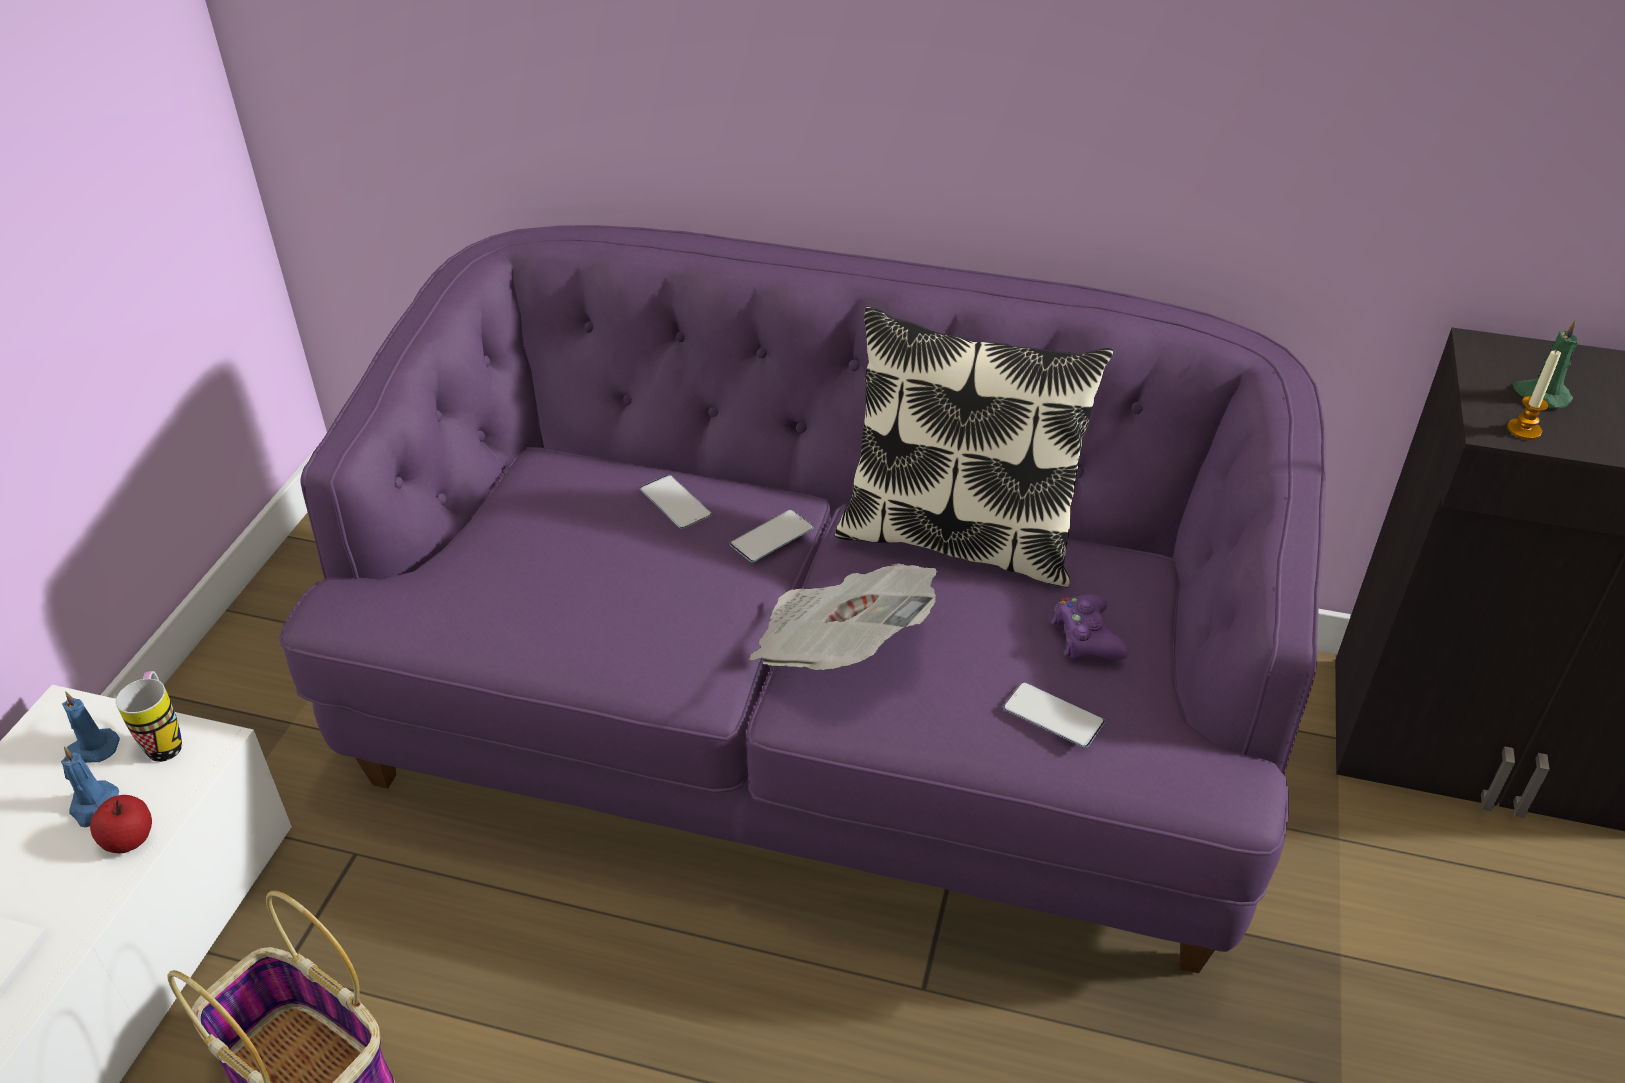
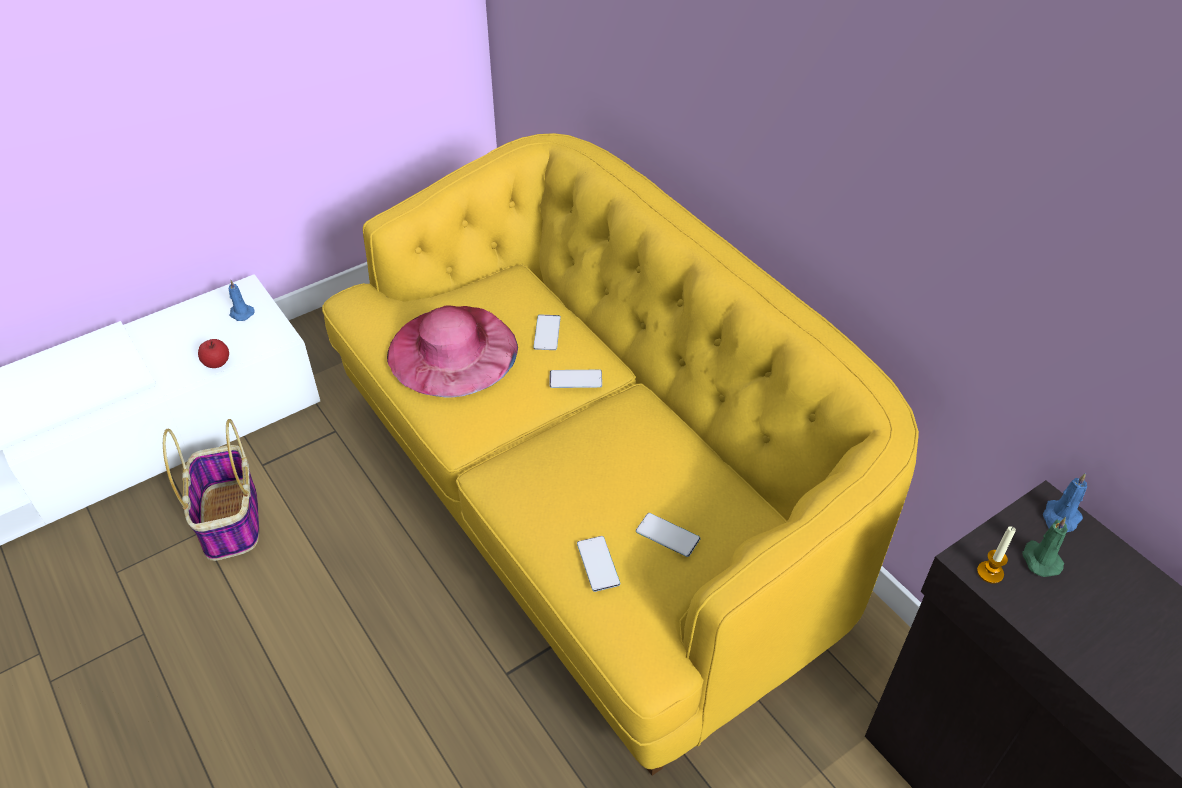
camera: 40 degrees right, 5 degrees up
blue candle [61,746,119,827] -> blue candle moved to [1043,473,1087,533]
mug [116,671,182,762] -> none
purple sofa [279,225,1326,973] -> yellow sofa [322,133,919,776]
newspaper [749,564,937,670] -> none
pillow [835,307,1113,588] -> none
purple game controller [1051,594,1128,660] -> phone [636,513,701,557]
none -> pink hat [387,305,518,398]

